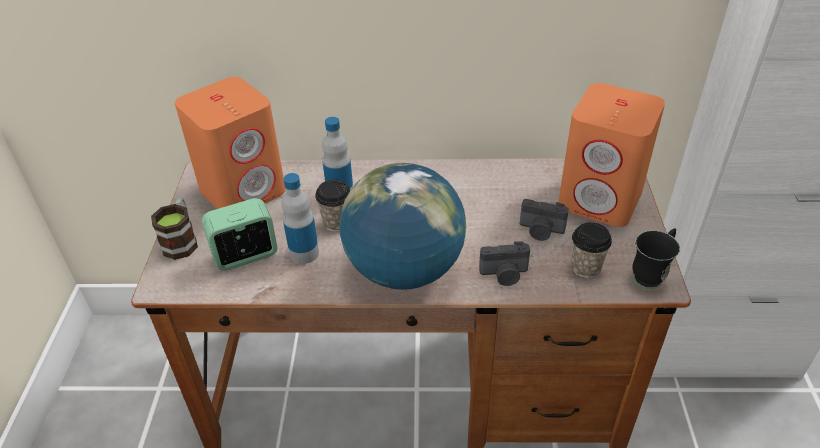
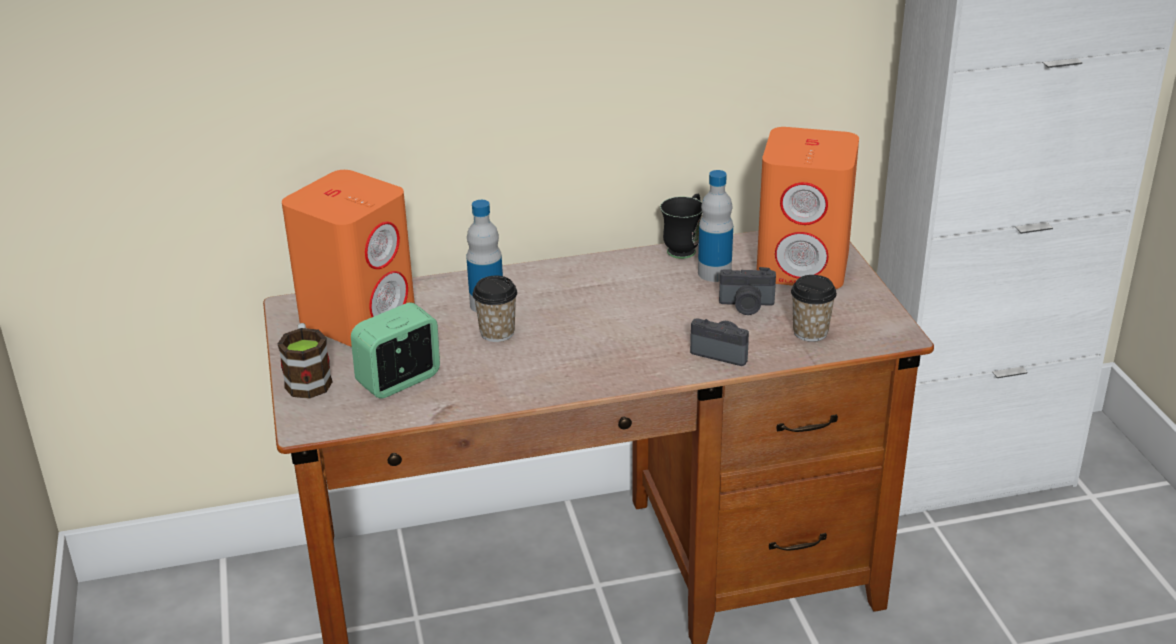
camera: 15 degrees left, 10 degrees down
bottle [282,173,319,264] -> bottle moved to [698,170,733,282]
globe [340,163,466,290] -> none
camera [479,241,530,286] -> camera turned 135 degrees counterclockwise [690,318,749,366]
black mug [632,228,680,289] -> black mug moved to [660,193,702,259]

